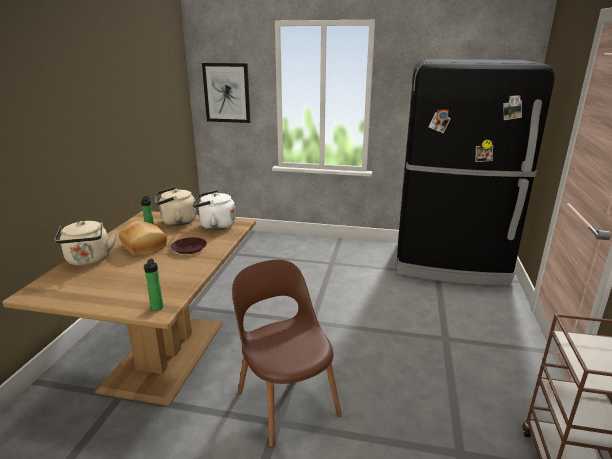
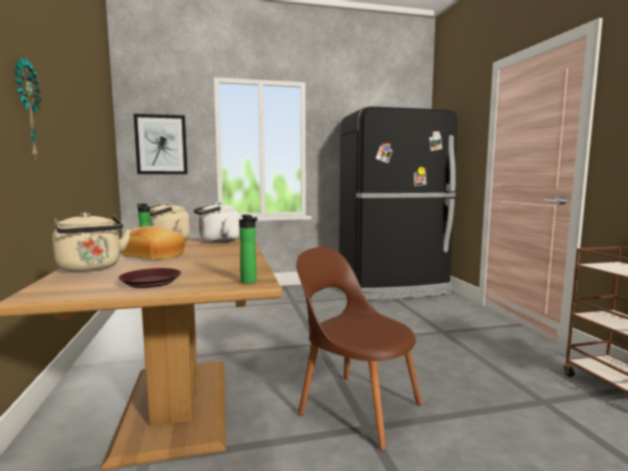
camera: 25 degrees left, 15 degrees down
brown plate [171,237,207,254] -> brown plate moved to [118,268,181,288]
none -> wall clock [14,56,41,159]

